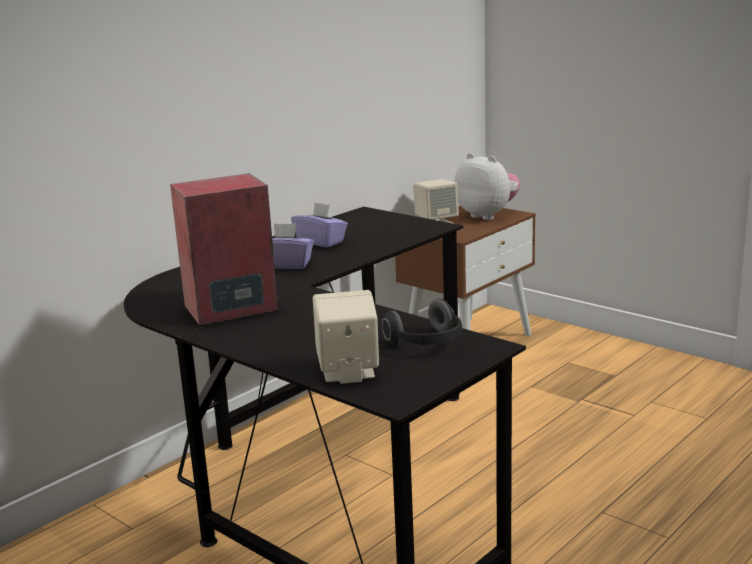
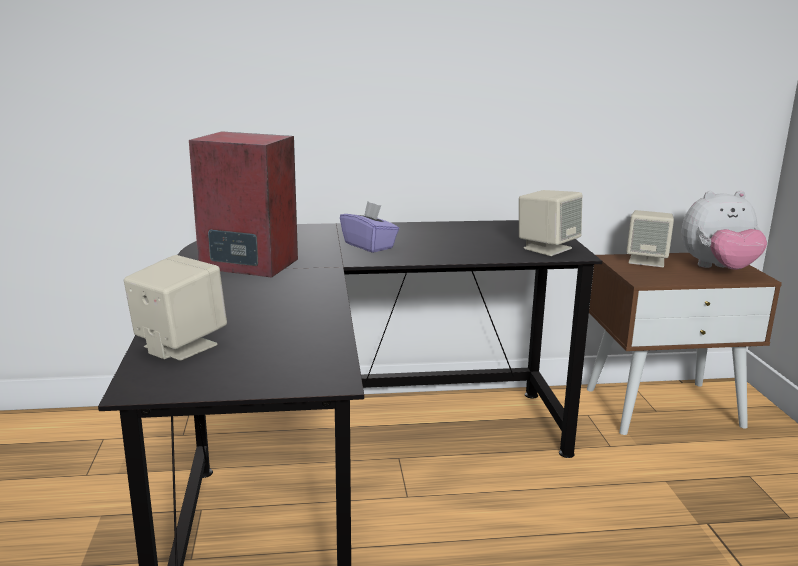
camera: 40 degrees right, 0 degrees up
purple tissue box [291,202,348,247] -> none
headphones [382,299,462,346] -> none
plush toy [454,153,520,220] -> plush toy turned 90 degrees clockwise [681,191,767,270]
none -> beige speaker [519,190,582,256]

